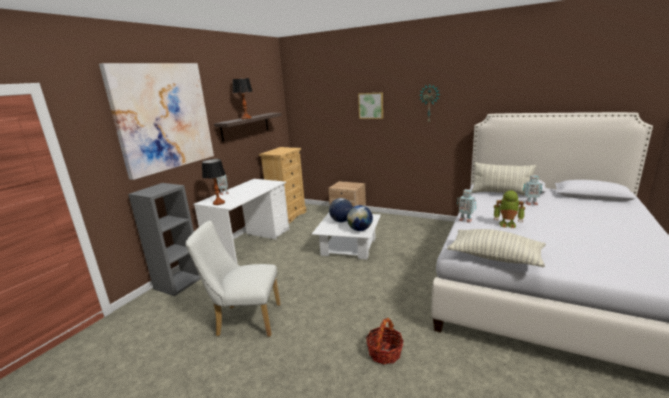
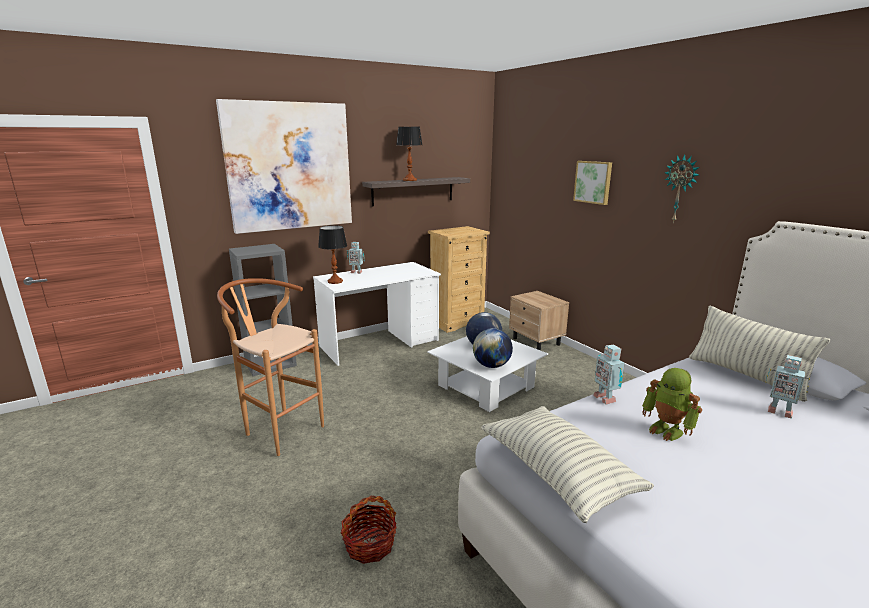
camera: 30 degrees right, 0 degrees up
white chair [186,221,280,337] -> brown stool [217,278,324,456]

